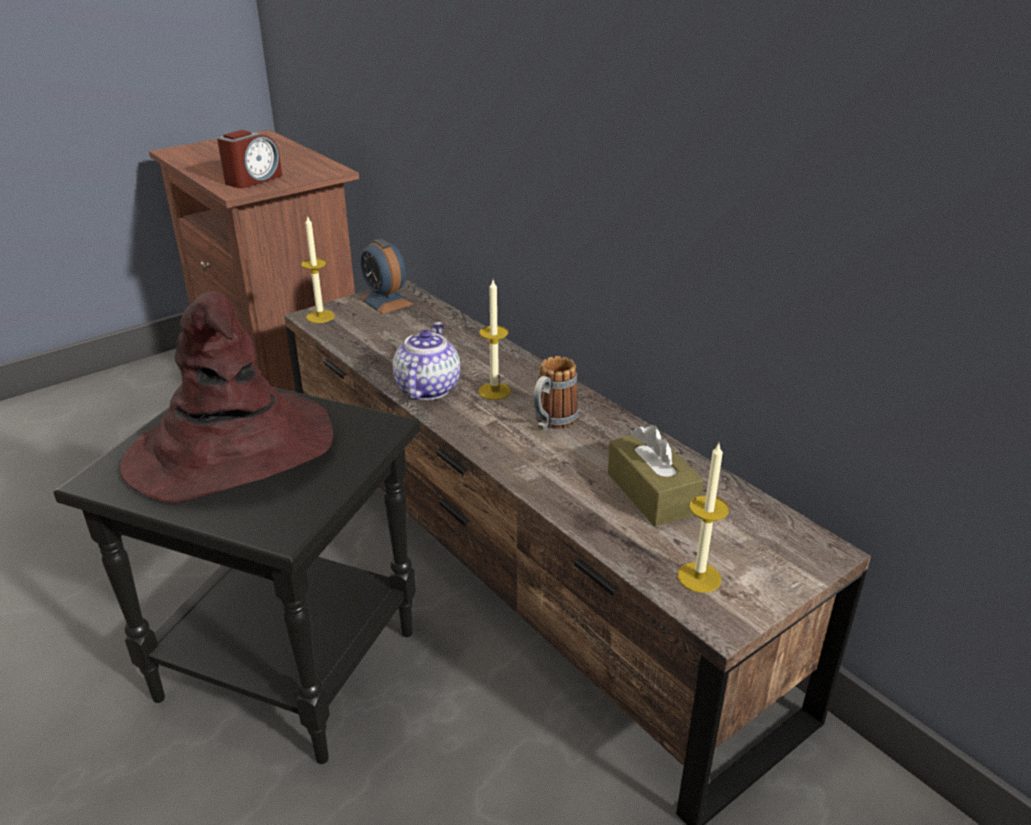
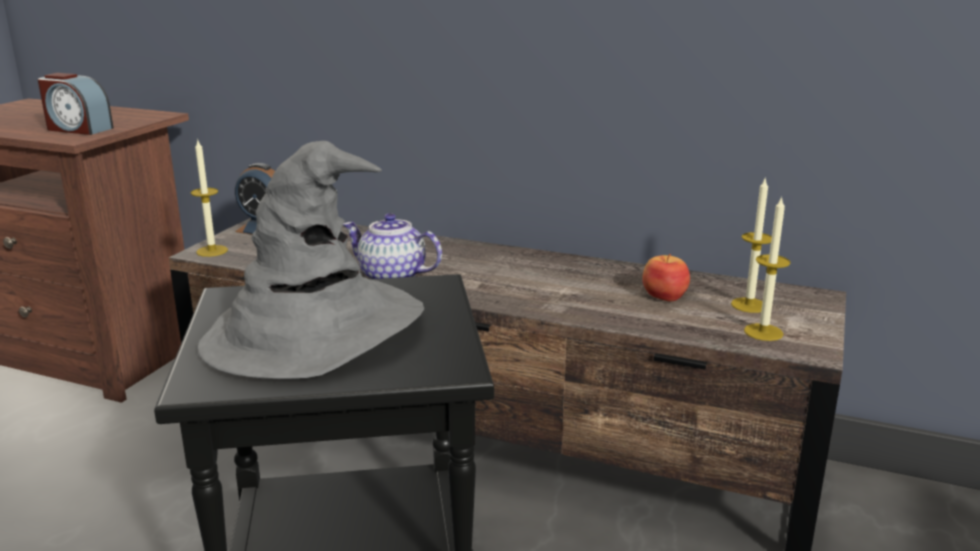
camera: 30 degrees left, 10 degrees down
brown hat [119,291,333,503] -> grey hat [197,141,424,379]
alarm clock [217,130,282,188] -> alarm clock turned 105 degrees clockwise [38,73,114,135]
teapot [393,322,460,400] -> teapot turned 45 degrees counterclockwise [343,213,442,279]
candle [478,280,511,400] -> candle moved to [731,177,772,313]
mug [533,356,579,430] -> none
brown tissue box [608,425,704,527] -> apple [642,254,690,302]

